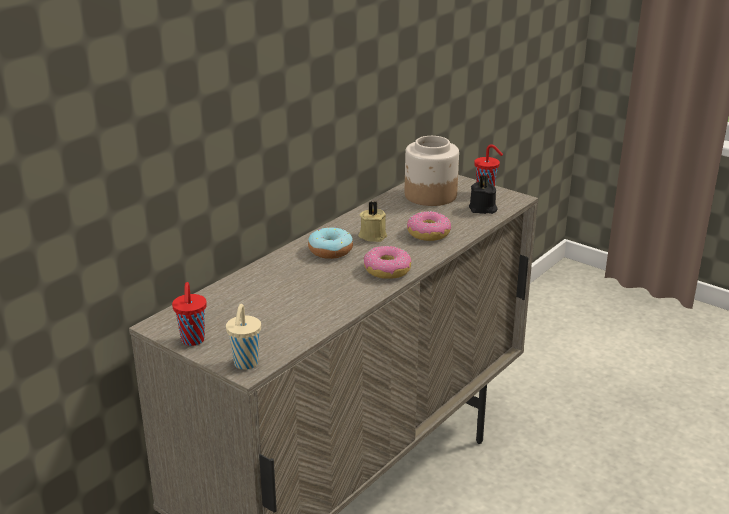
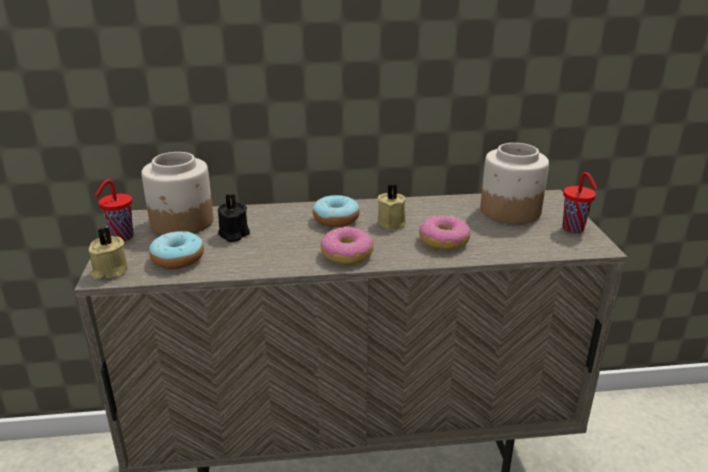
camera: 45 degrees right, 0 degrees up
beige cup [226,304,261,370] -> beige candle [89,227,128,280]
black candle [469,175,498,214] -> black candle moved to [218,194,250,242]
none -> jar [141,152,213,235]
none -> donut [149,231,204,269]

